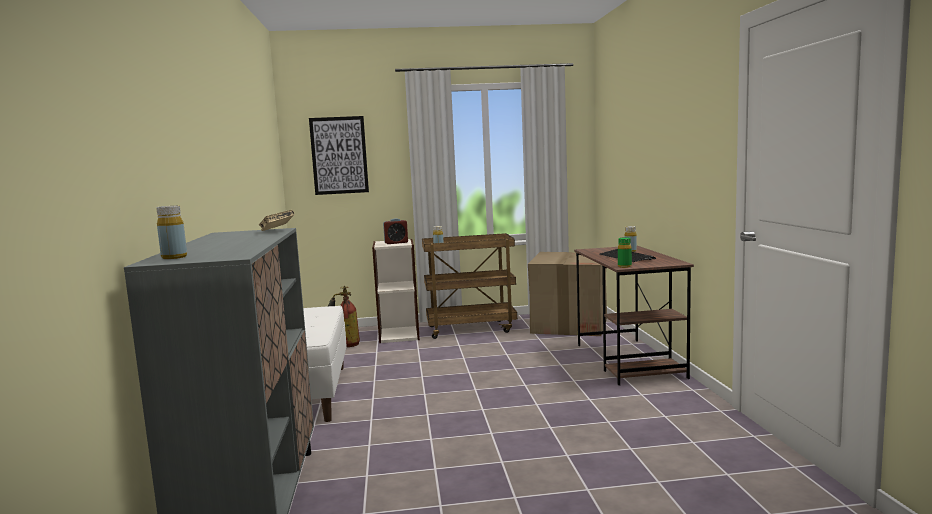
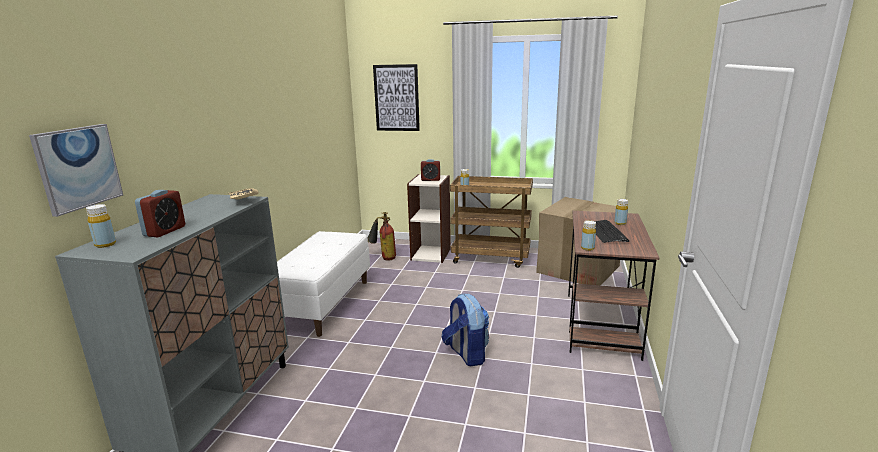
camera: 20 degrees right, 10 degrees up
green bottle [618,237,632,268] -> yellow bottle [581,220,596,251]
none -> picture [29,124,123,217]
none -> alarm clock [135,190,185,237]
none -> backpack [442,294,489,366]

